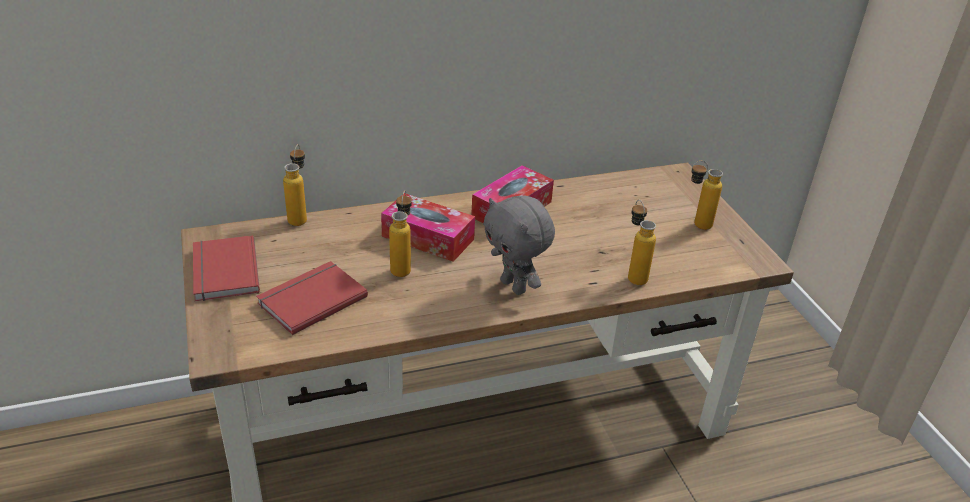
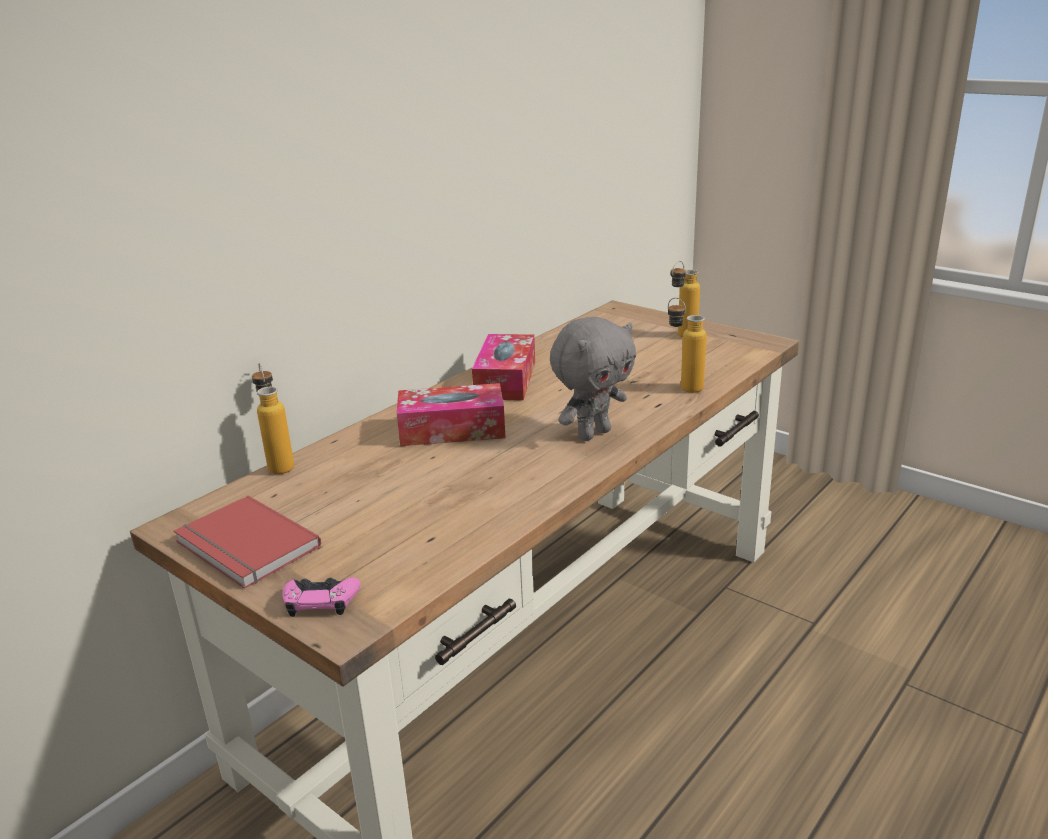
camera: 30 degrees left, 10 degrees down
red book [256,261,368,335] -> none
bottle [389,191,412,277] -> none
grey plush toy [483,196,555,295] -> grey plush toy turned 60 degrees counterclockwise [550,317,636,441]
none -> pink game controller [282,577,360,617]

